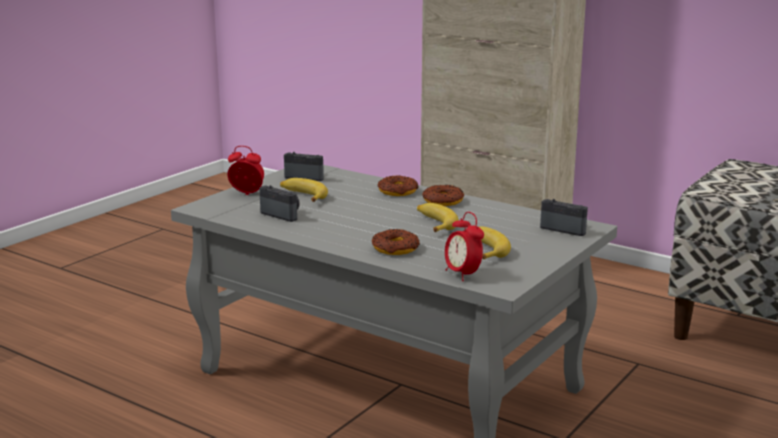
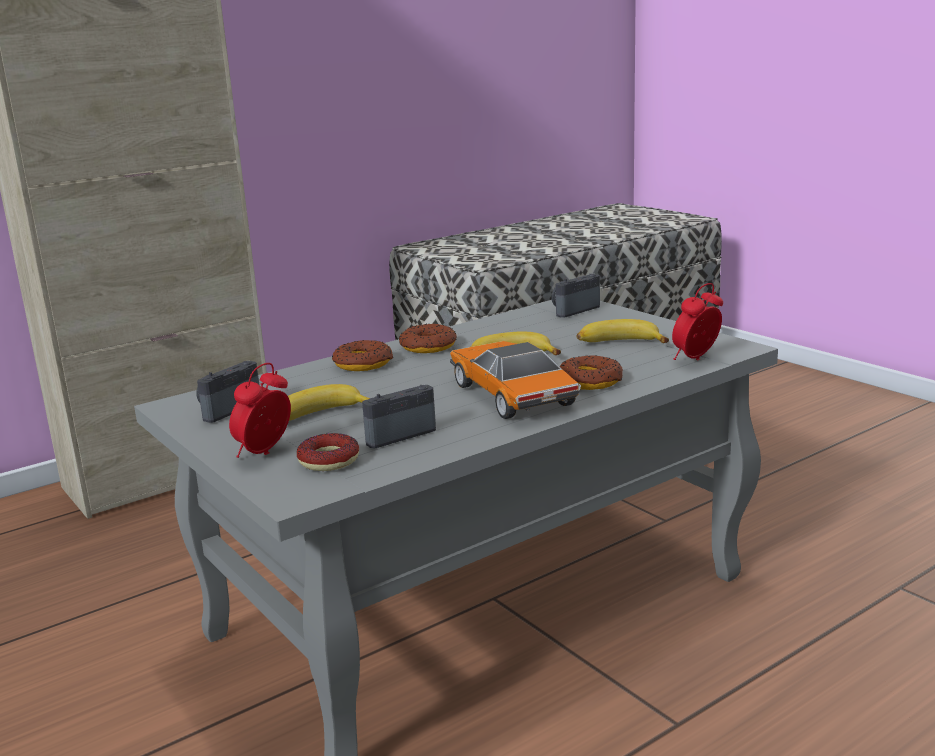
camera: 70 degrees left, 0 degrees up
alarm clock [445,212,484,281] -> alarm clock turned 150 degrees clockwise [672,283,723,361]
none -> donut [297,433,359,471]
none -> toy car [450,341,581,419]

